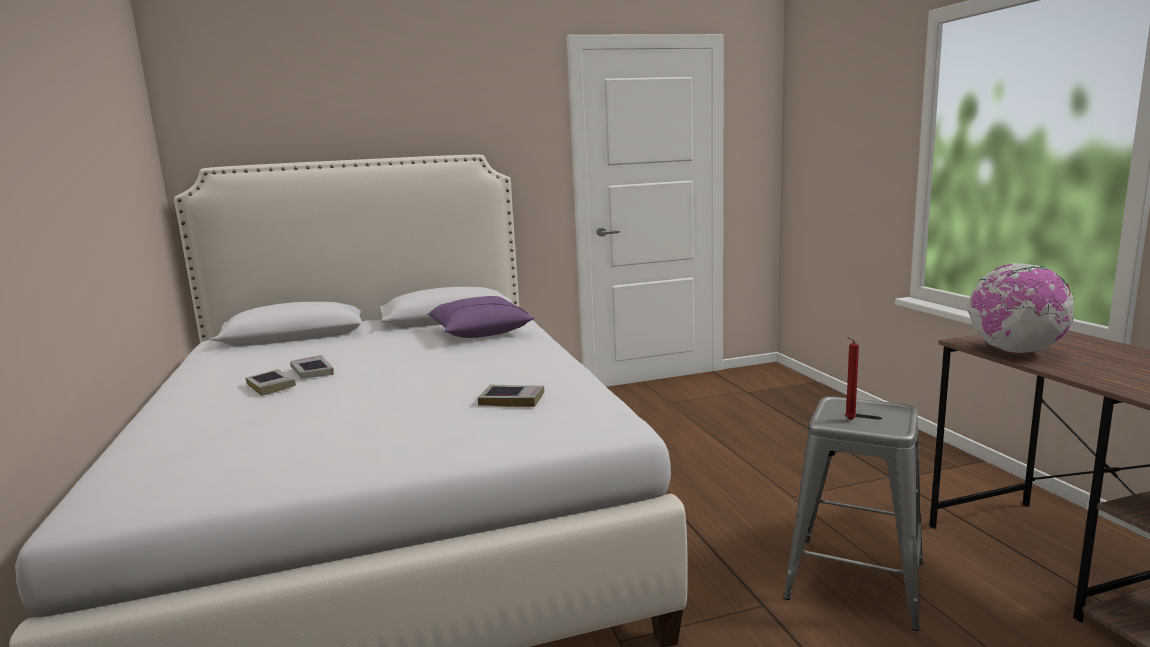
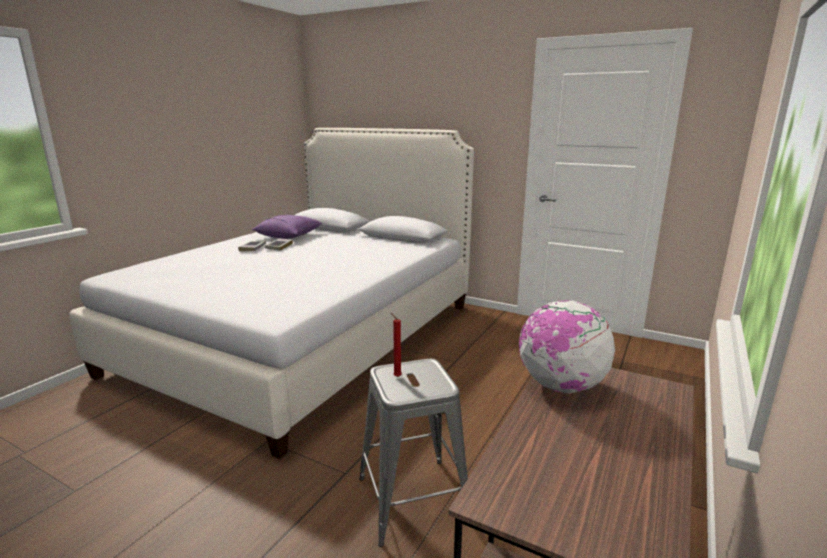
camera: 45 degrees right, 5 degrees up
purple pillow [428,296,535,338] -> purple pillow moved to [252,215,323,239]
book [478,385,545,407] -> none

